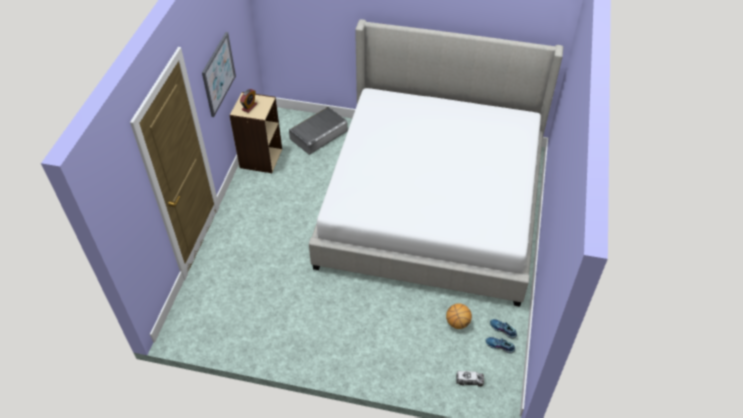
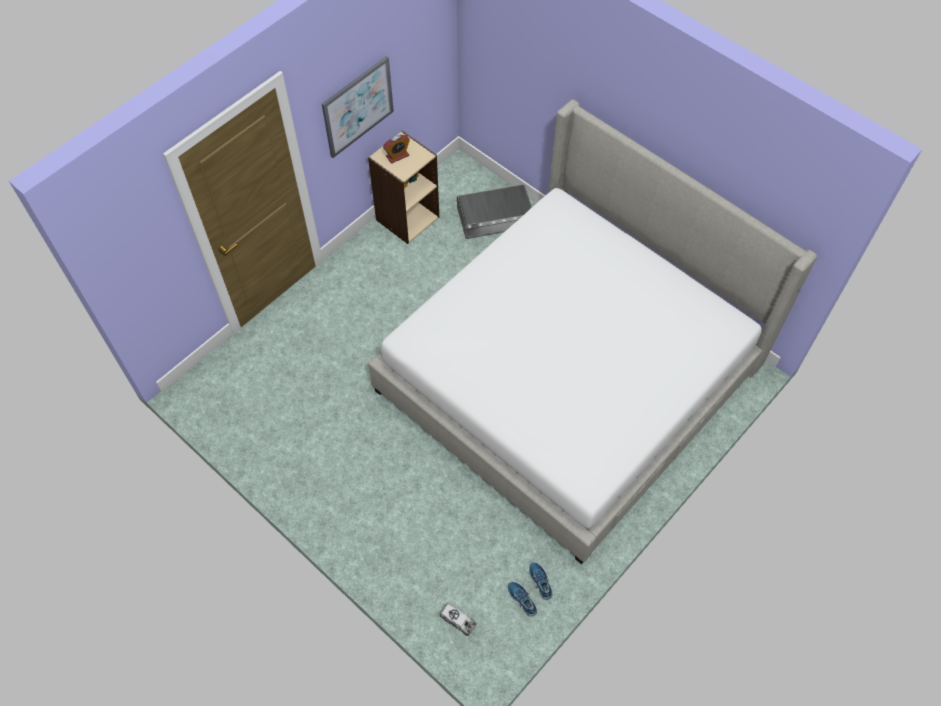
camera: 30 degrees right, 10 degrees up
basketball [446,303,472,329] -> none

